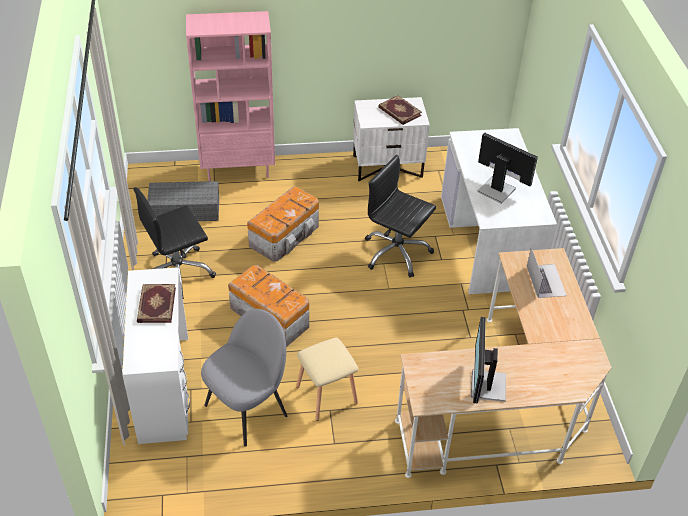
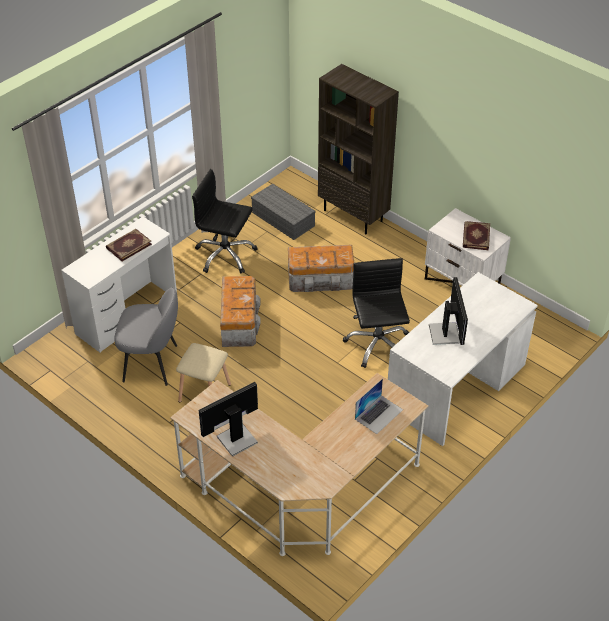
camera: 50 degrees right, 0 degrees up
pink bookcase [186,11,275,181] -> brown bookcase [318,64,399,234]

